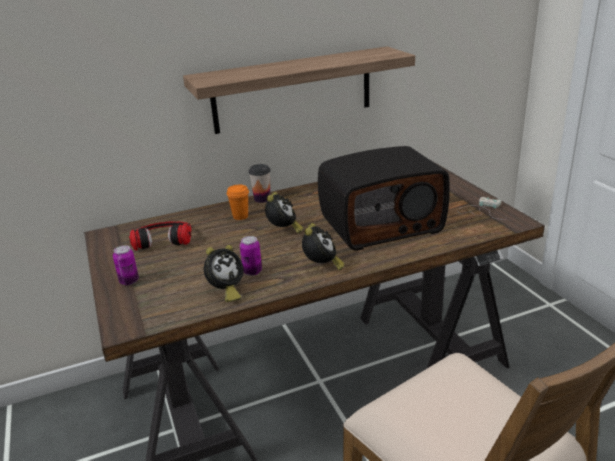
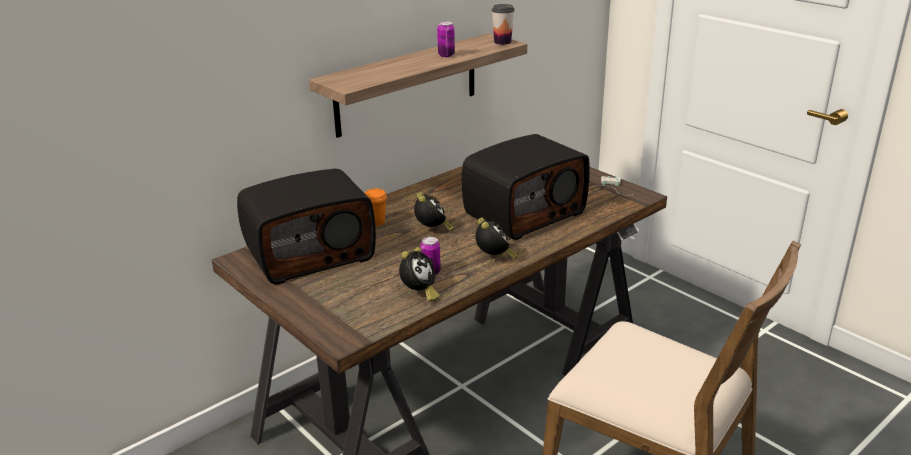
camera: 20 degrees left, 0 degrees up
can [113,245,139,285] -> can moved to [437,22,455,57]
headphones [129,221,191,251] -> radio [237,169,376,284]
cup [249,164,271,203] -> cup moved to [492,4,515,45]

